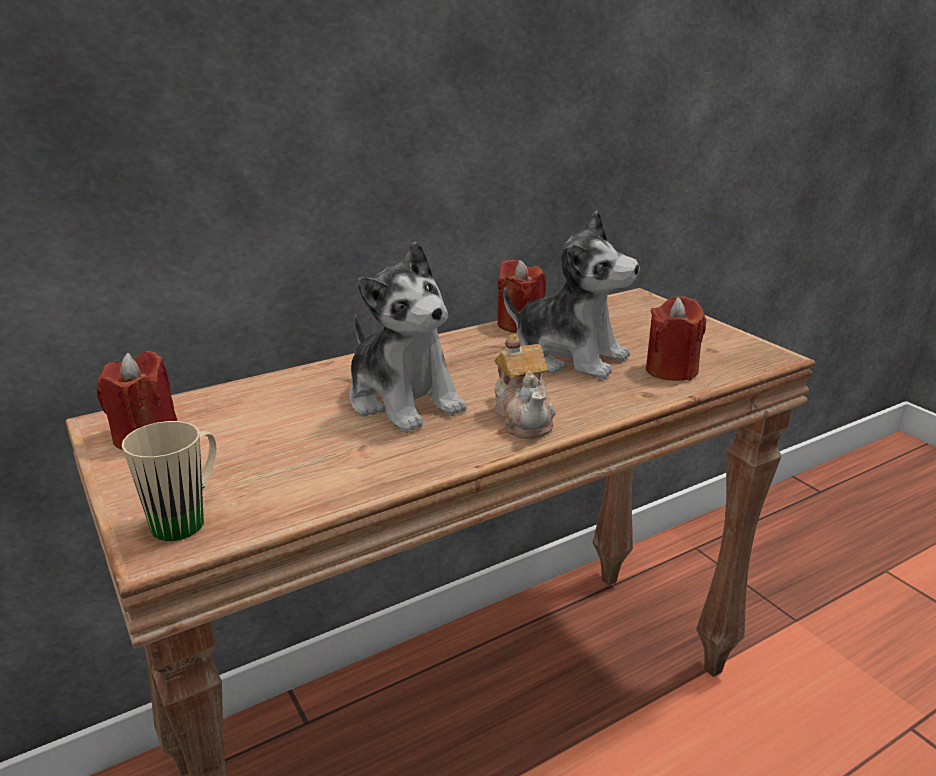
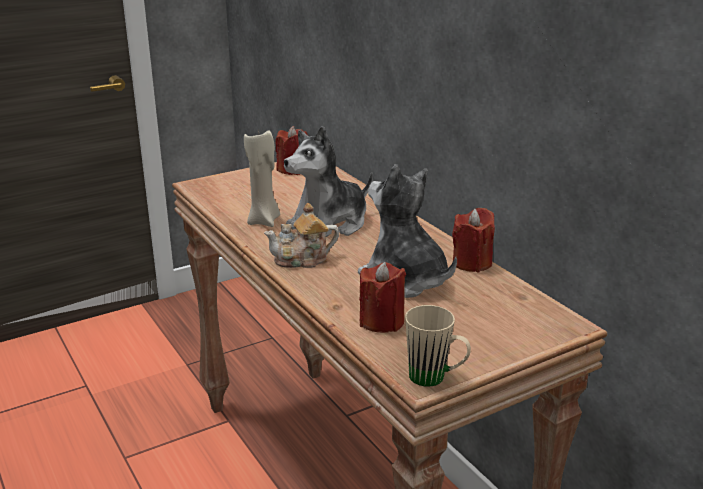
camera: 90 degrees right, 0 degrees up
beige mug [122,421,217,541] -> beige mug moved to [405,305,471,387]
plush toy [503,211,640,379] -> plush toy turned 105 degrees clockwise [358,164,457,298]
none -> beige candle [244,129,280,227]

